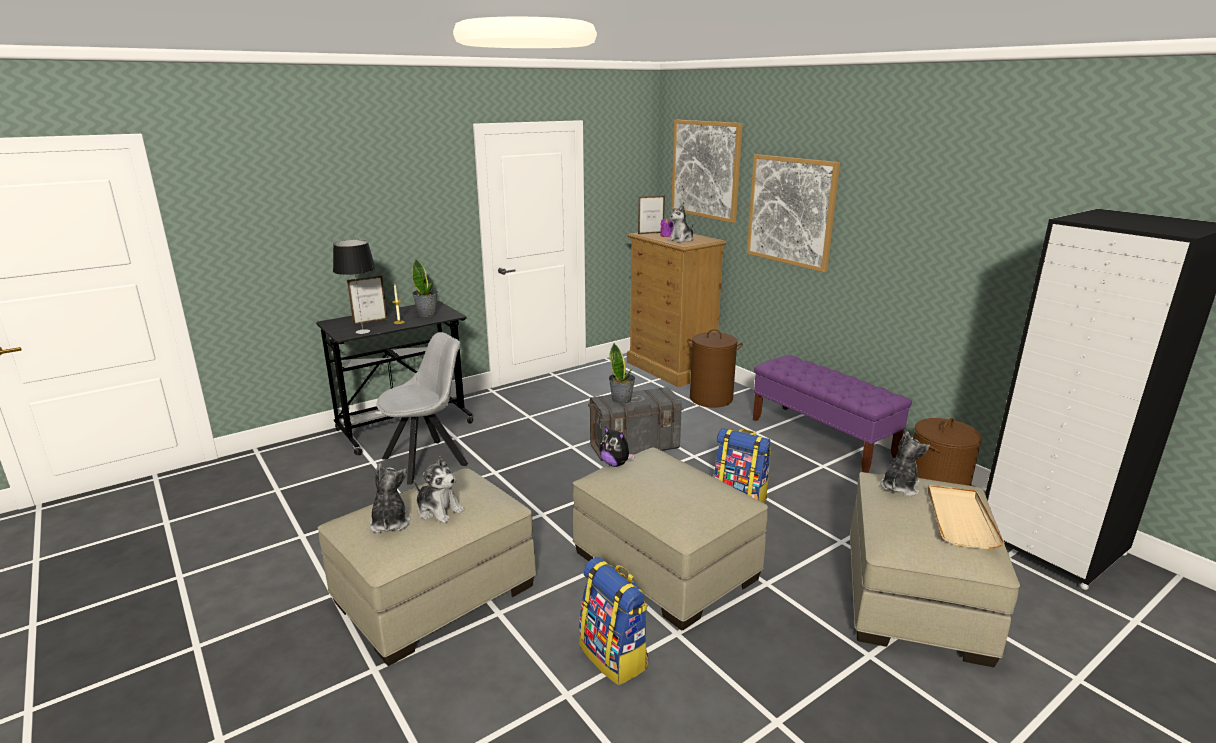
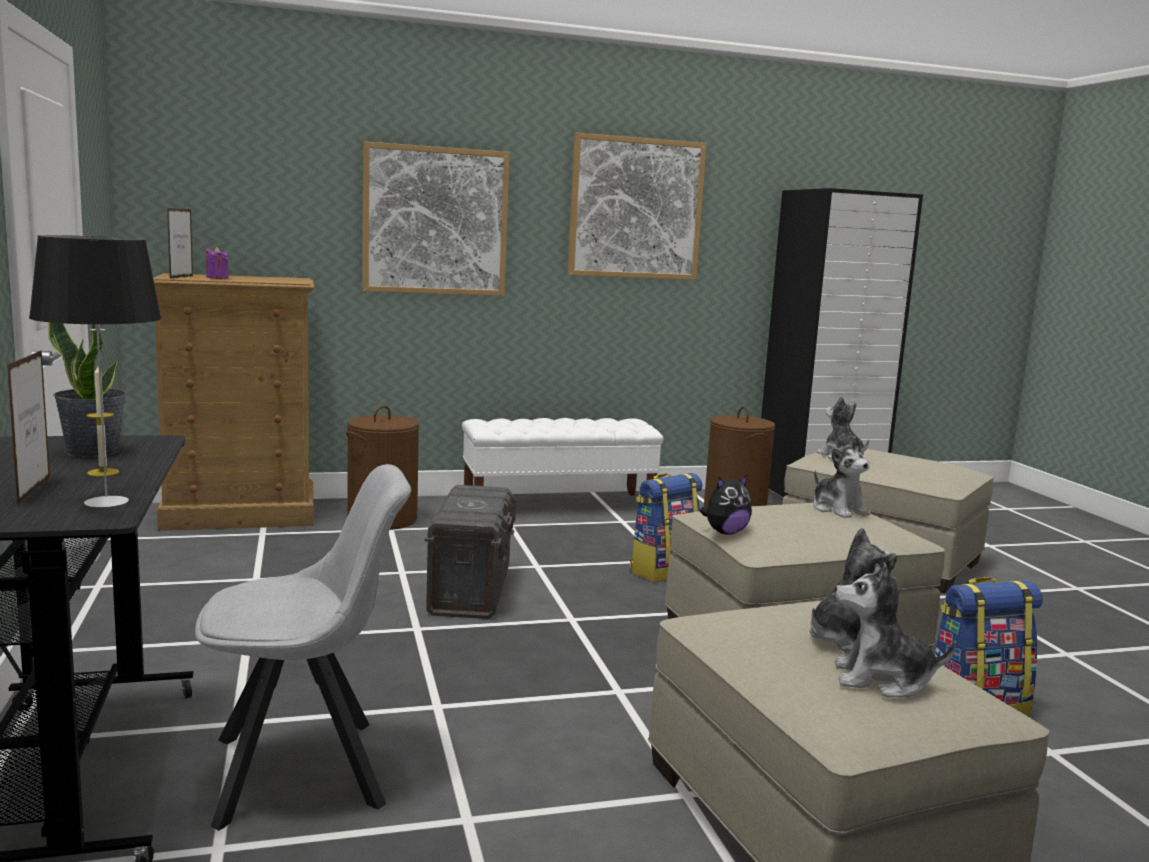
camera: 70 degrees left, 10 degrees down
grey chair [376,332,468,485] -> grey chair turned 90 degrees clockwise [195,464,411,831]
potted plant [609,343,635,404] -> none
plush toy [668,204,693,243] -> plush toy moved to [813,437,870,518]
picture [671,120,743,223] -> picture moved to [567,133,707,280]
purple bench [753,355,912,473] -> white bench [462,418,663,495]
beige tray [928,485,1005,549] -> none

